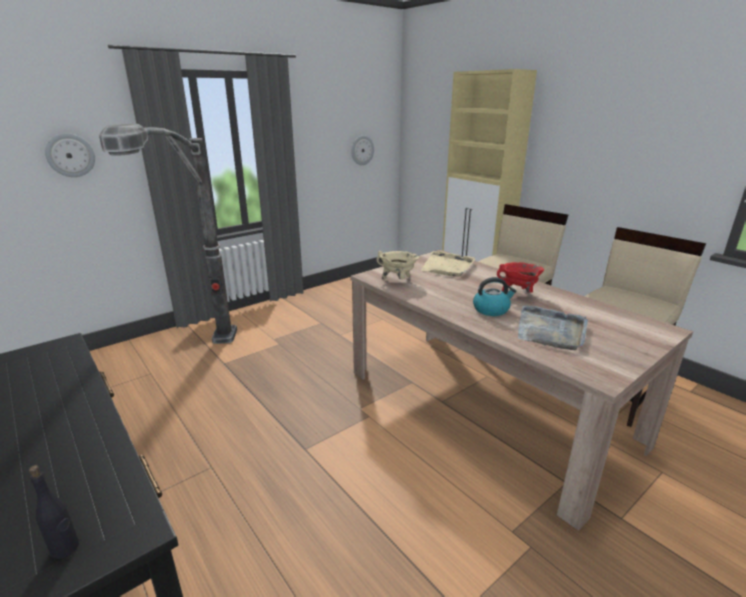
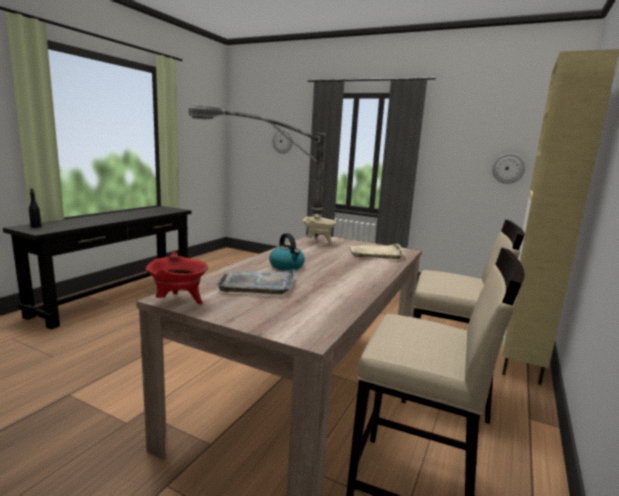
camera: 65 degrees right, 10 degrees down
red cooking pot [497,262,544,293] -> red cooking pot moved to [146,251,208,304]

